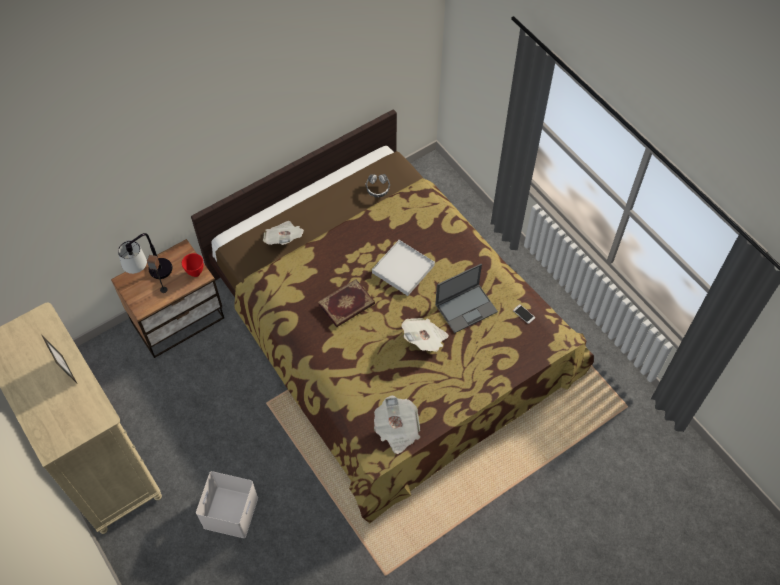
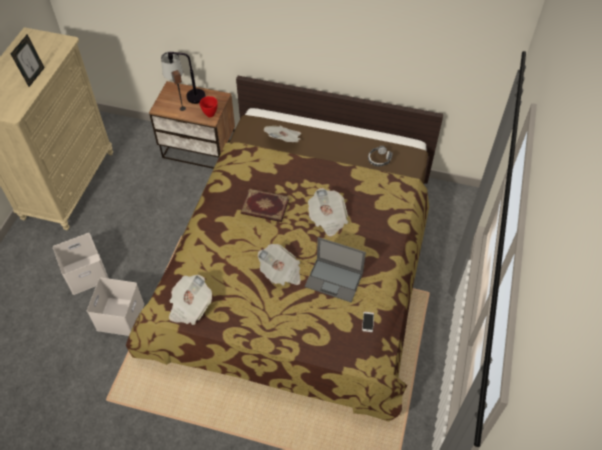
camera: 50 degrees right, 5 degrees down
white tray [372,240,435,296] -> newspaper [308,188,348,237]
none -> white storage box [87,278,144,336]

